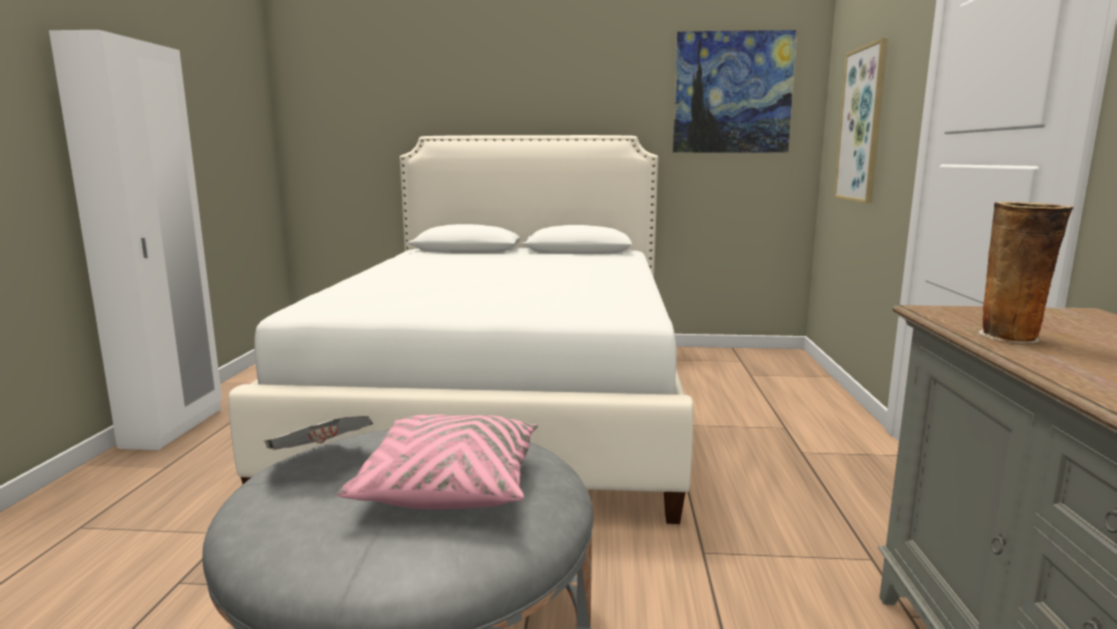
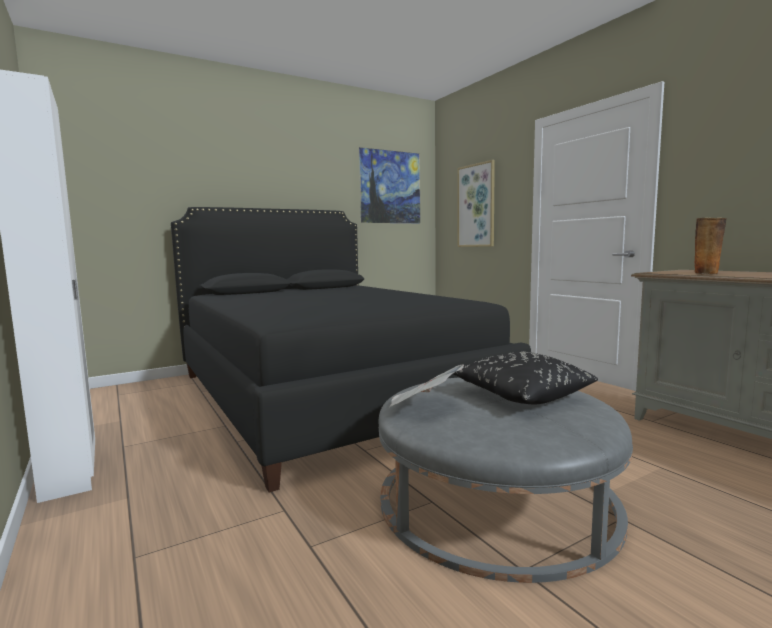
camera: 35 degrees left, 5 degrees down
white bed [228,135,694,524] -> black bed [171,207,531,492]
pink pillow [337,414,538,509] -> black pillow [453,352,598,404]

